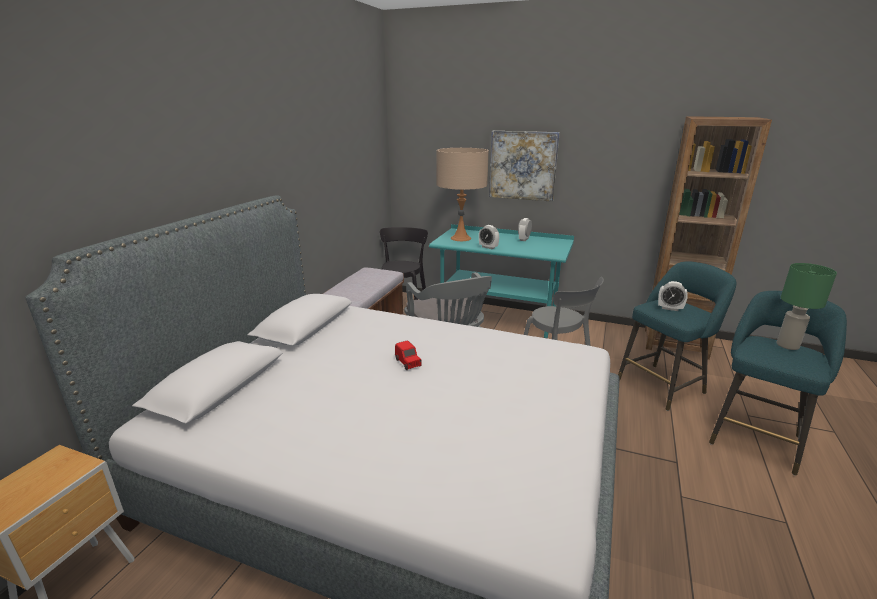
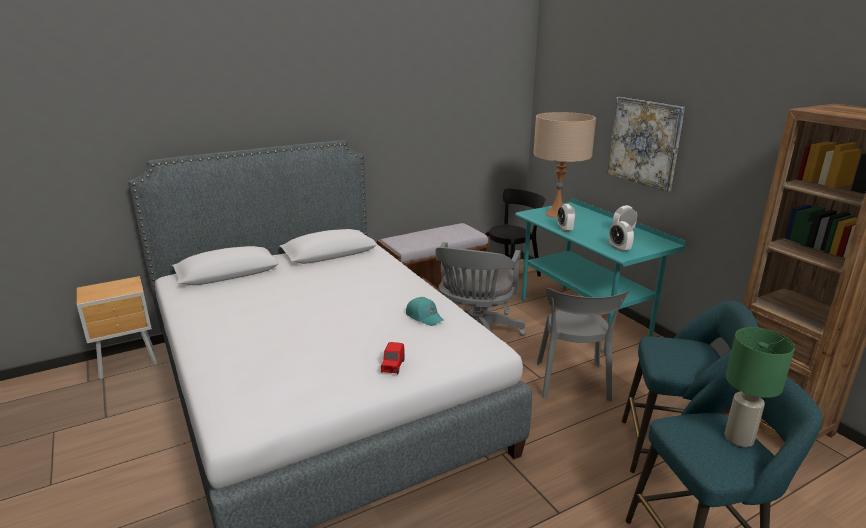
camera: 40 degrees right, 0 degrees up
red toy car [395,341,422,370] -> red toy car moved to [381,342,405,374]
alarm clock [658,281,688,311] -> alarm clock moved to [609,221,634,252]
none -> turquoise cap [406,297,444,326]

